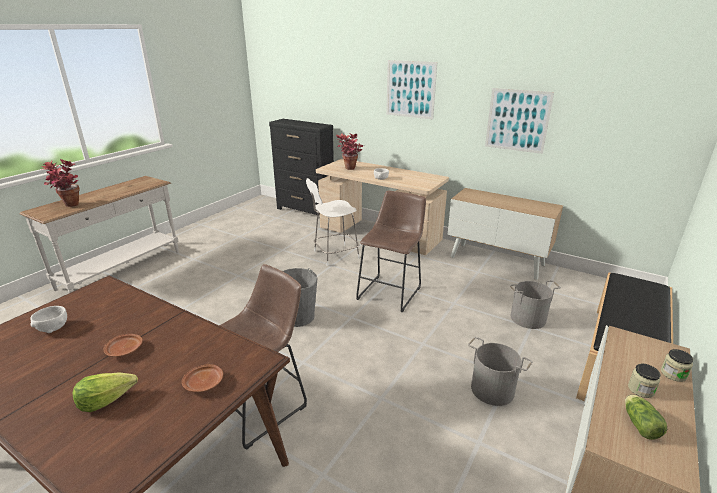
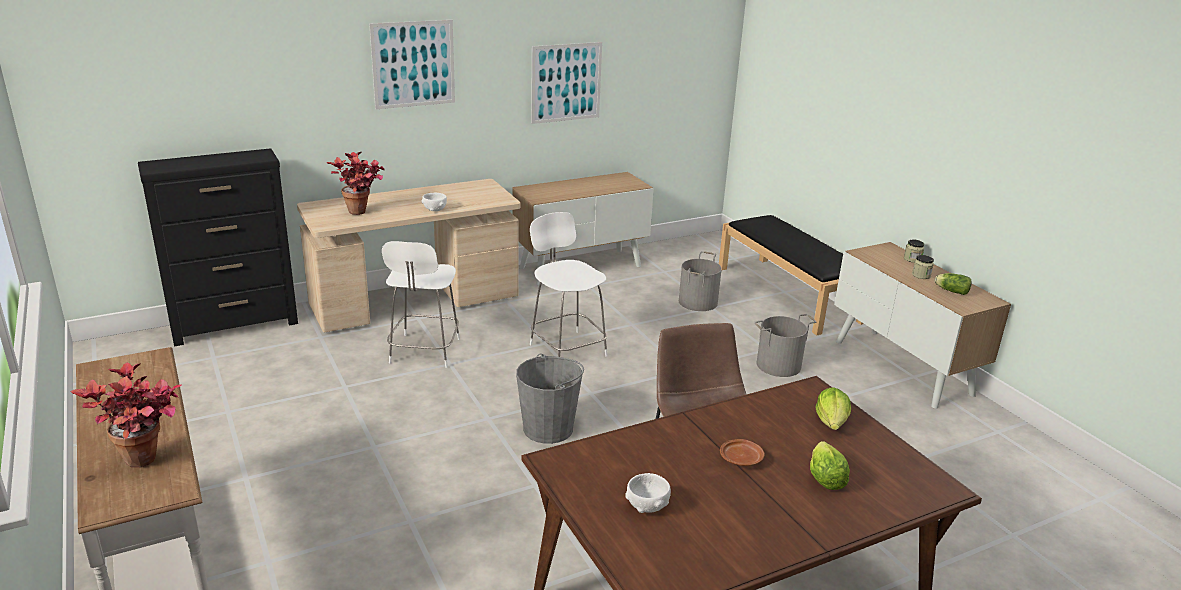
camera: 60 degrees left, 0 degrees up
brown plate [182,364,223,392] -> lettuce [816,387,851,430]
brown stool [356,191,426,313] -> white chair [530,212,607,357]

